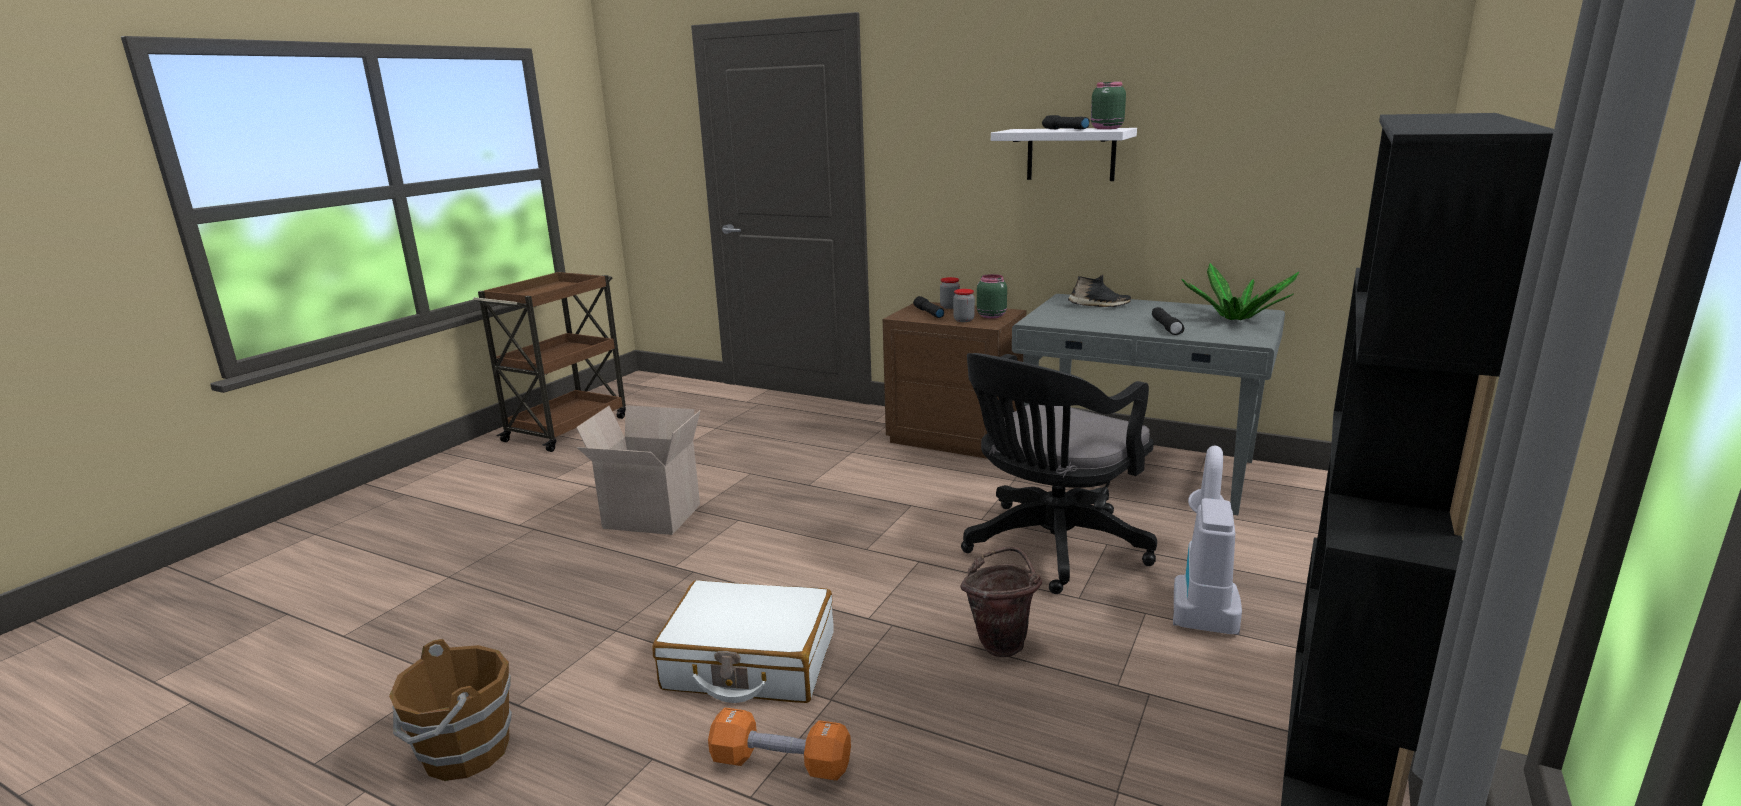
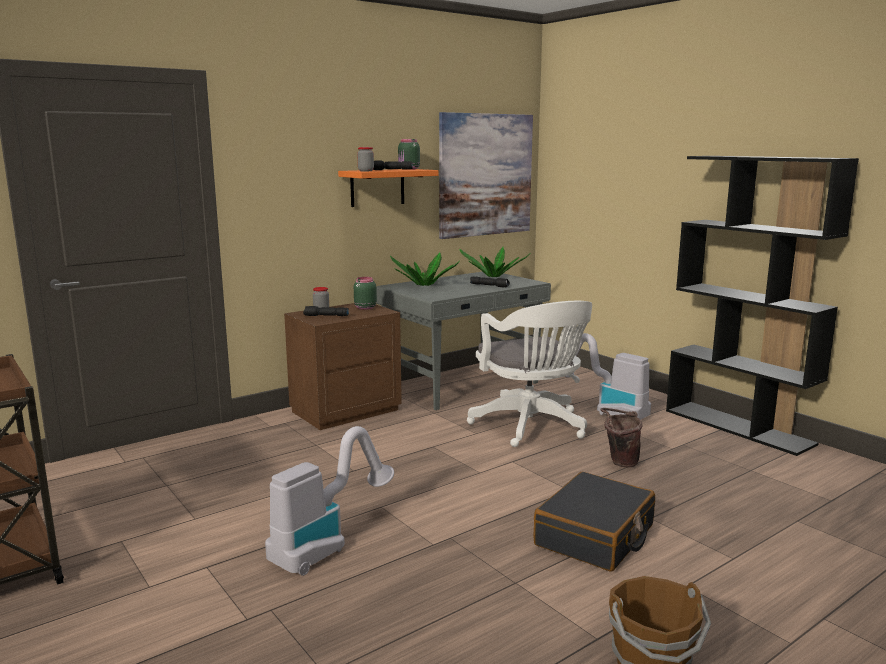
camera: 65 degrees left, 5 degrees down
cardboard box [576,405,700,535] -> vacuum cleaner [265,426,394,576]
white suitcase [652,580,834,703] -> black suitcase [533,472,655,572]
orange dumbbell [708,708,851,781] -> none
jar [953,289,975,322] -> jar moved to [357,147,374,171]
black office chair [961,353,1157,594] -> white office chair [467,301,592,447]
white shelf [991,128,1137,181] -> orange shelf [338,169,439,207]
black shoe [1068,274,1131,307] -> potted plant [390,253,460,286]
none -> picture [439,112,533,239]

